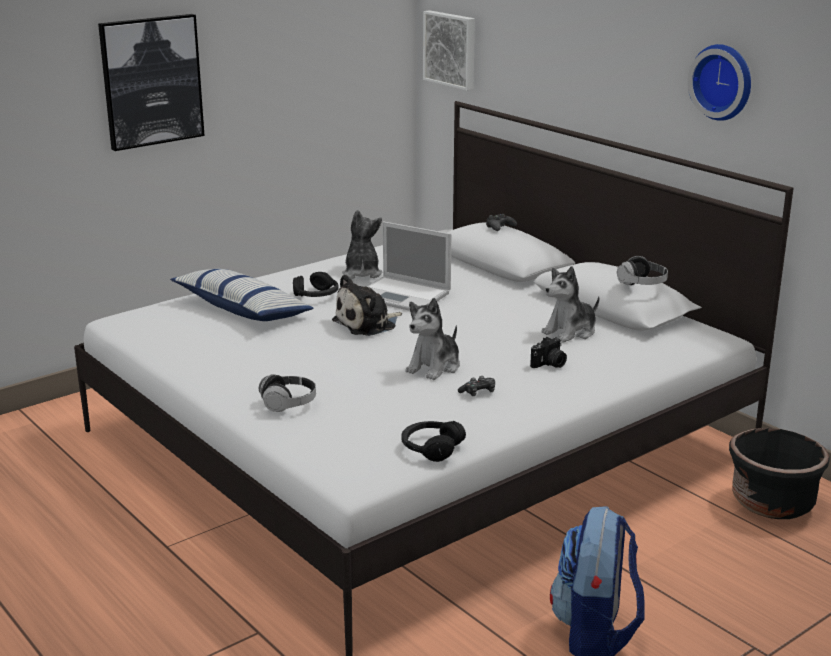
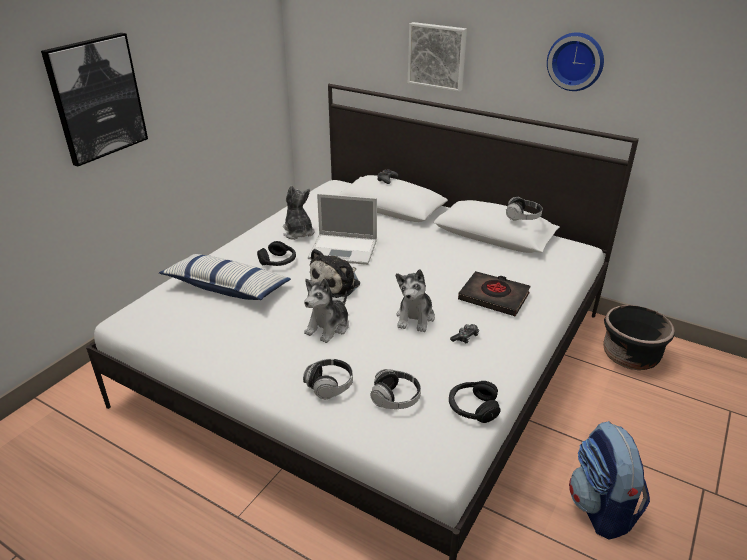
camera: 20 degrees left, 10 degrees up
picture [423,10,475,91] -> picture moved to [408,22,467,92]
camera [530,337,567,368] -> black book [458,271,530,317]
plush toy [541,266,599,342] -> plush toy moved to [304,279,349,343]
none -> headphones [371,369,421,409]

